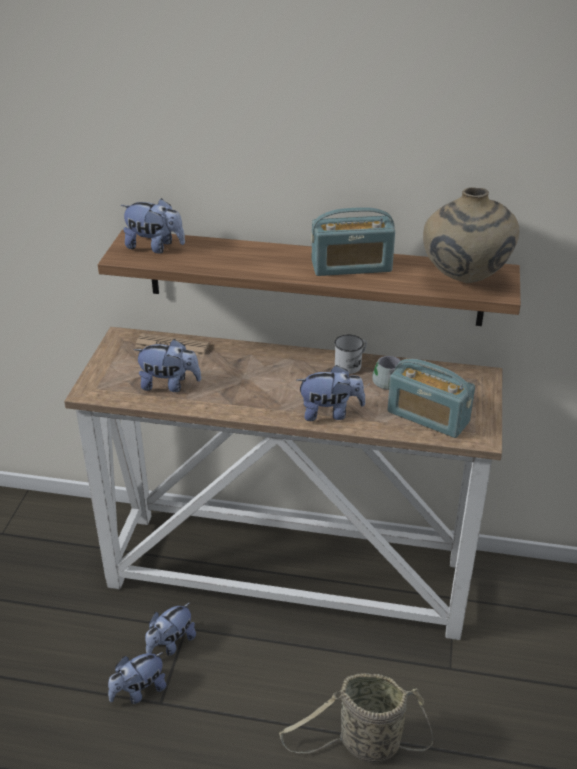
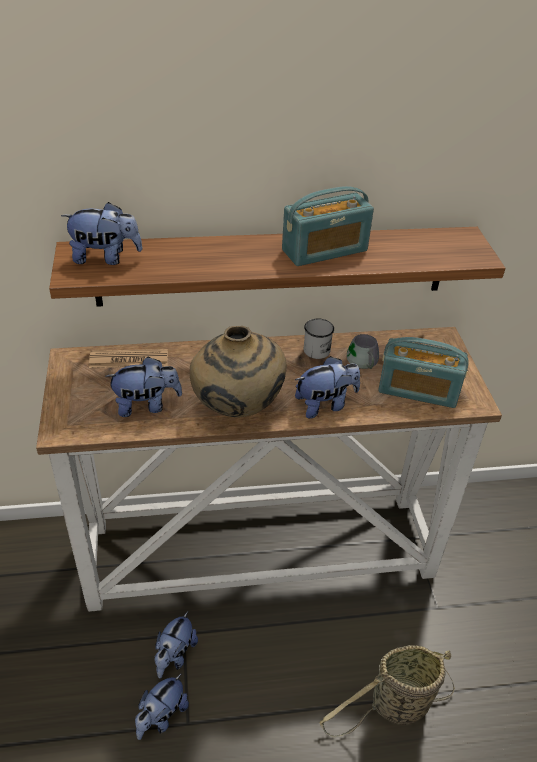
camera: 20 degrees left, 5 degrees up
beige vase [423,187,519,283] -> beige vase moved to [190,326,287,418]

